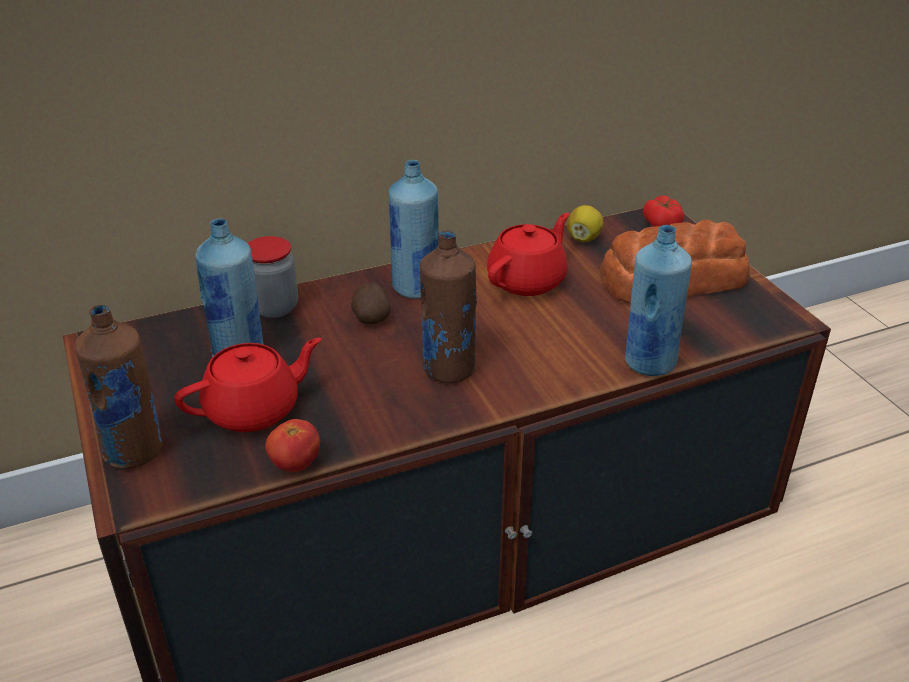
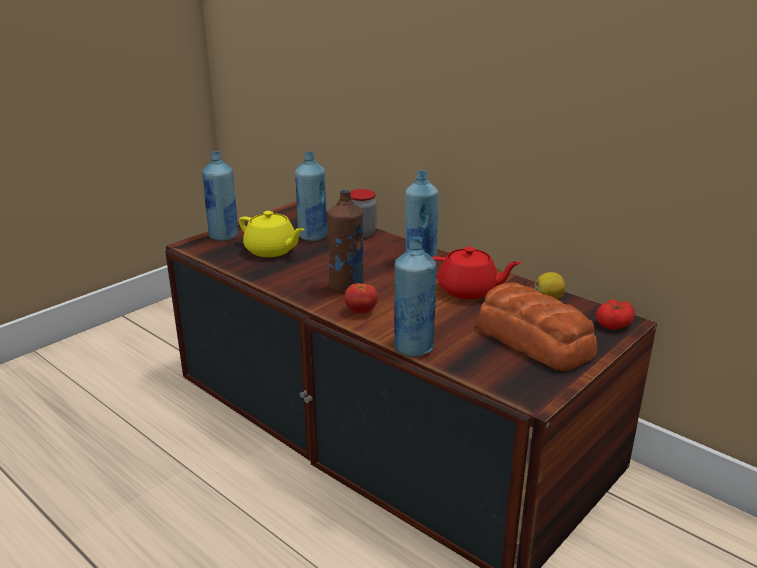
camera: 65 degrees right, 10 degrees down
brown bottle [74,305,162,469] -> blue bottle [202,151,238,241]
red teapot [174,338,322,432] -> yellow teapot [239,211,305,257]
tomato [265,419,320,472] -> tomato moved to [344,283,378,314]
potato [351,282,391,324] -> none

